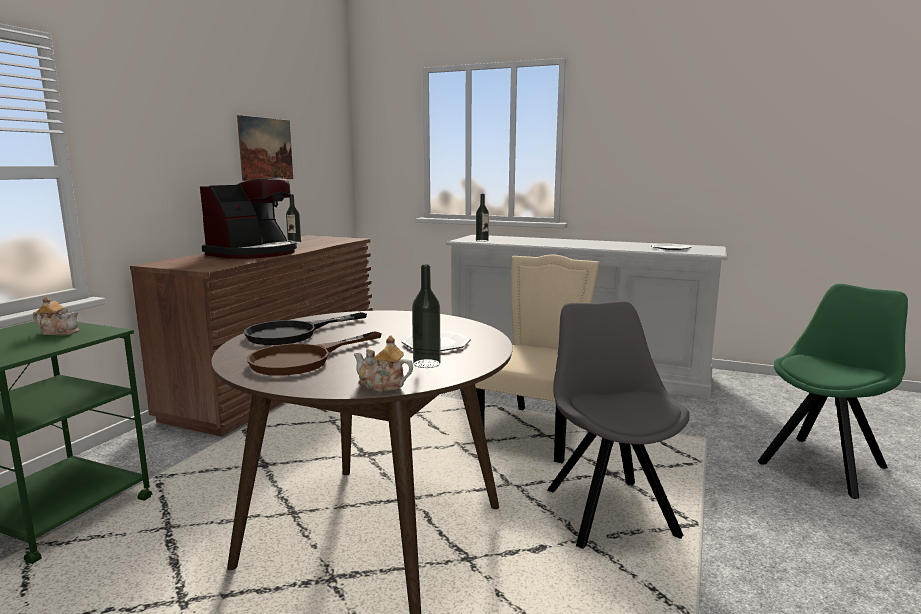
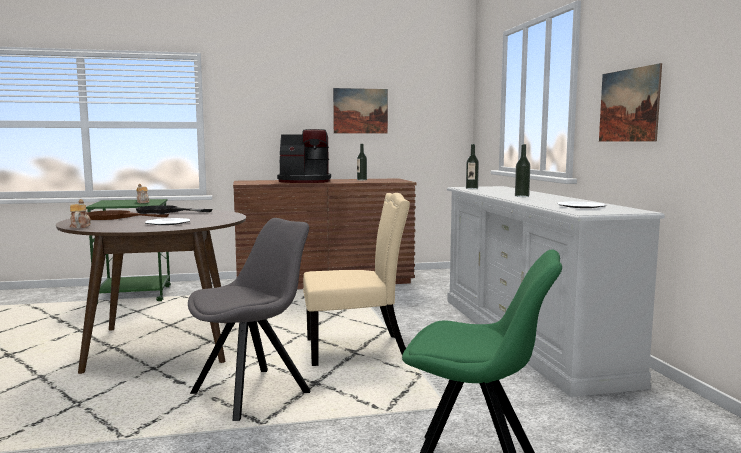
camera: 55 degrees right, 5 degrees down
bottle [412,265,441,368] -> bottle moved to [515,144,530,197]
none -> picture [599,63,662,142]

